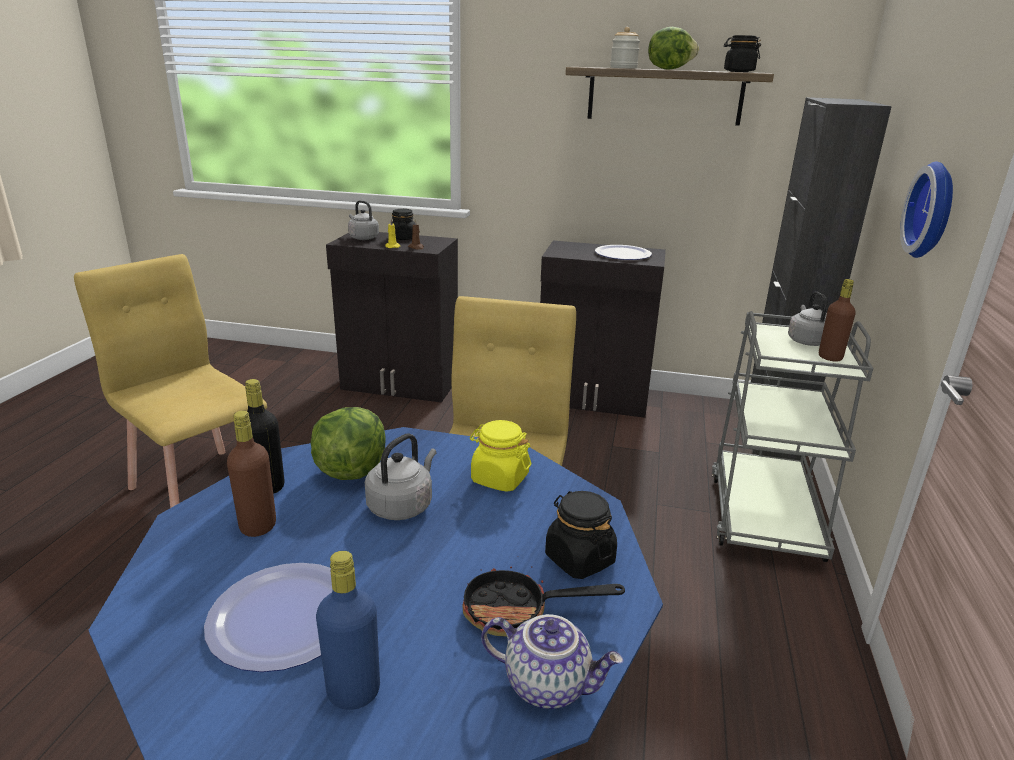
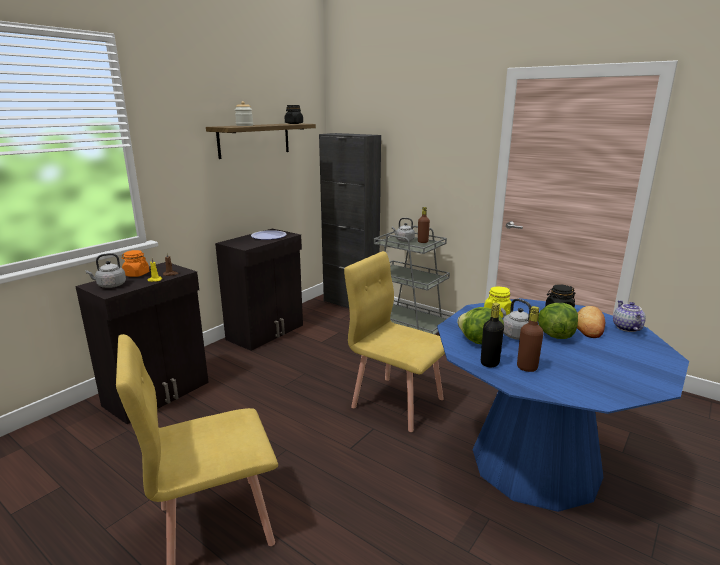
camera: 65 degrees left, 5 degrees down
plate [204,563,332,672] -> none
blue bottle [316,551,380,710] -> none
black jar [392,209,415,240] -> orange jar [122,250,149,277]
frying pan [462,556,625,637] -> bread [577,306,605,338]
teapot [481,614,624,709] -> teapot turned 45 degrees counterclockwise [613,300,646,332]
lettuce [648,27,699,70] -> lettuce moved to [538,303,578,339]
wall clock [900,161,953,258] -> none

